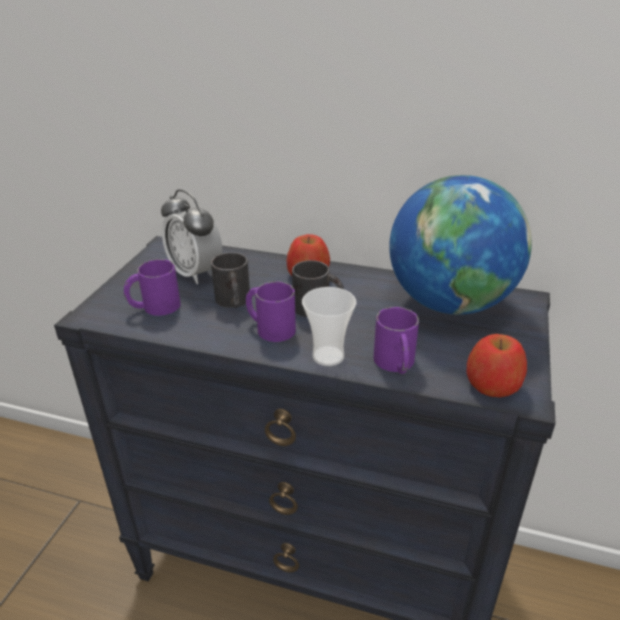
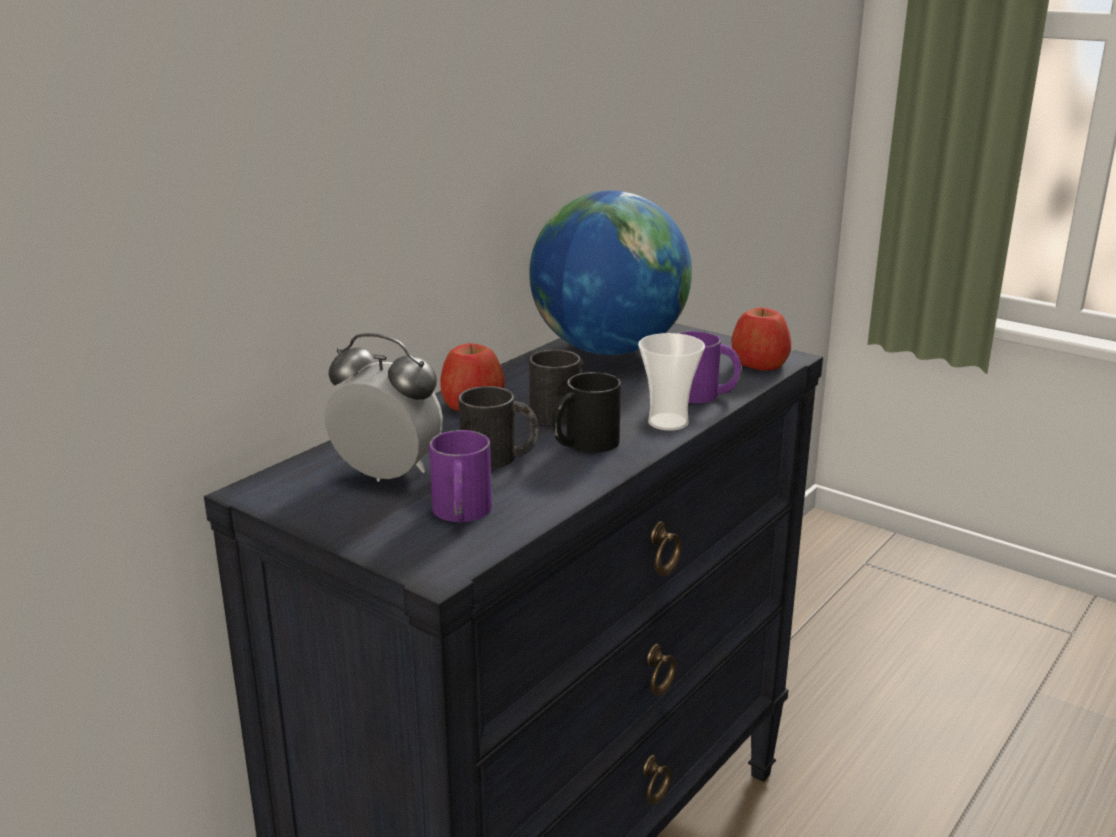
camera: 70 degrees left, 10 degrees down
alarm clock [161,189,222,284] -> alarm clock turned 135 degrees counterclockwise [325,333,443,482]
purple mug [246,281,296,342] -> black mug [552,372,621,453]

